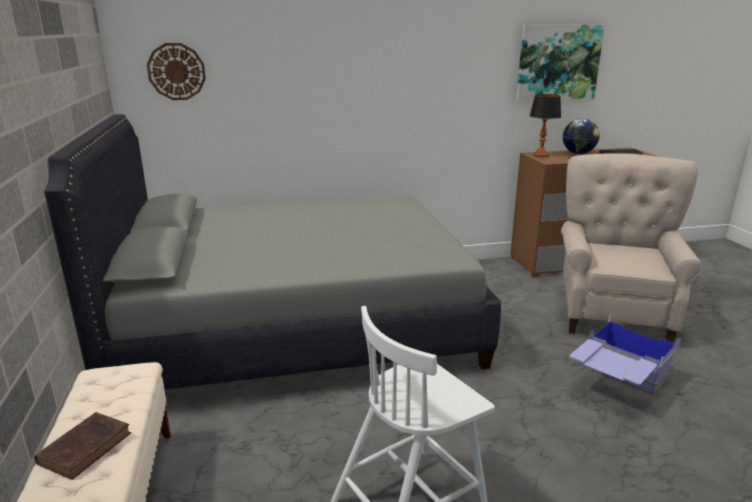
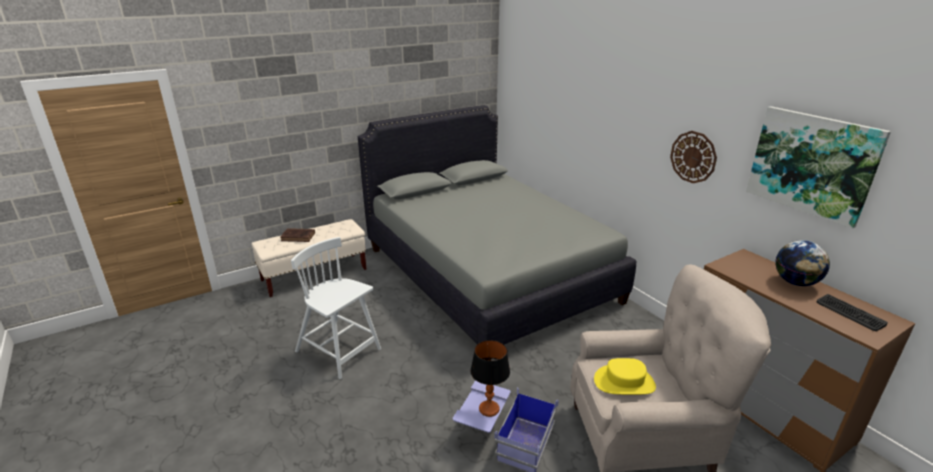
camera: 70 degrees right, 5 degrees up
wall clock [147,43,206,100] -> wall clock moved to [670,131,717,183]
table lamp [530,94,561,157] -> table lamp moved to [470,340,510,417]
none -> yellow hat [594,358,656,395]

